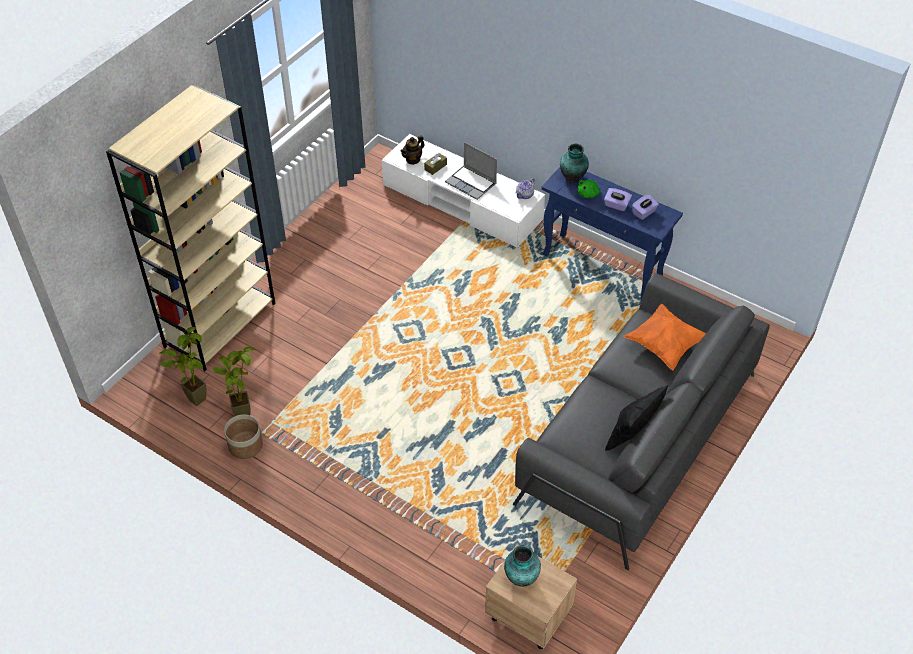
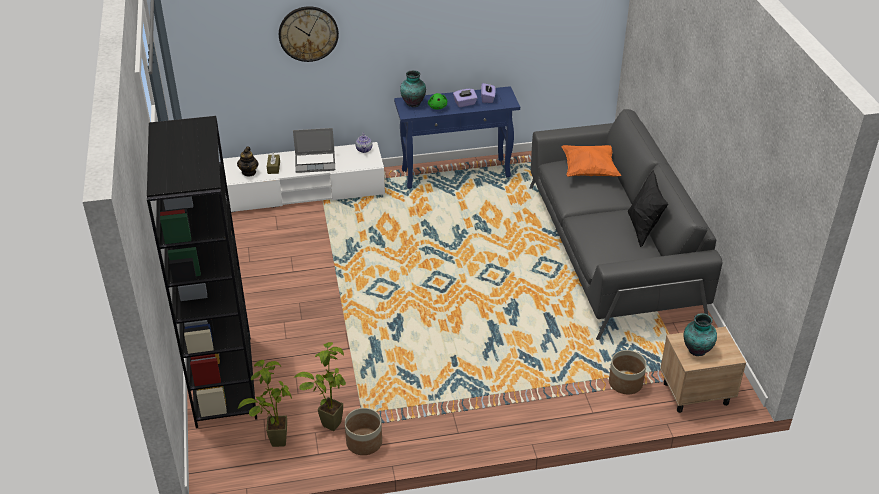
camera: 45 degrees left, 10 degrees down
beige bookcase [106,85,275,371] -> black bookcase [147,116,257,428]
none -> wall clock [279,6,339,62]
none -> planter [609,350,646,394]

